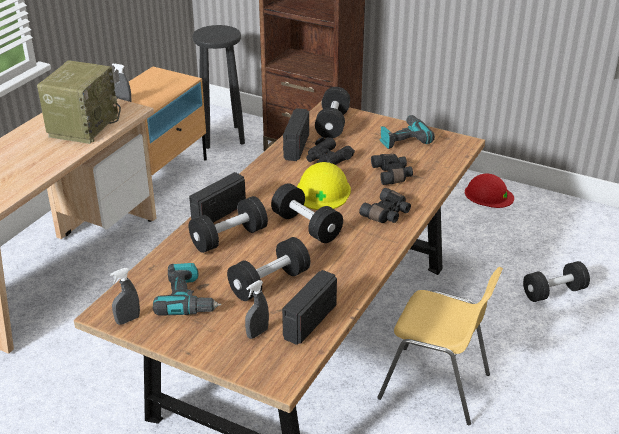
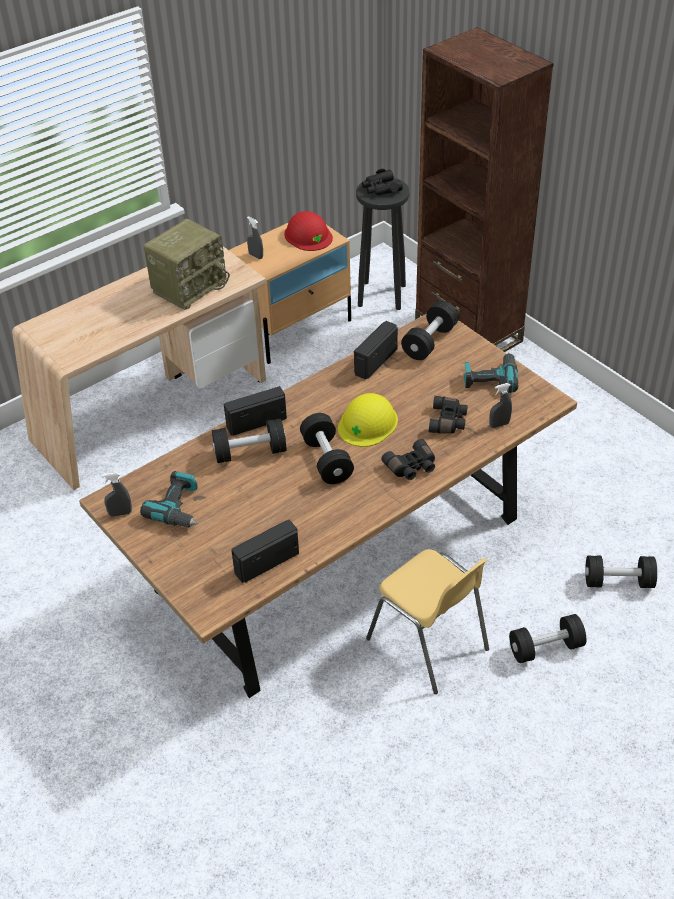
camera: 25 degrees right, 10 degrees up
black dumbbell [227,237,310,301] -> black dumbbell moved to [509,614,586,663]
grey spray bottle [245,280,269,339] -> grey spray bottle moved to [489,383,512,428]
black binoculars [306,137,355,165] -> black binoculars moved to [362,168,403,195]
red hard hat [465,174,514,208] -> red hard hat moved to [284,211,333,251]

